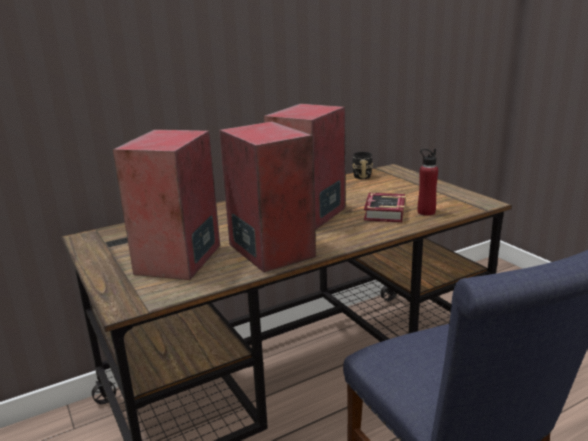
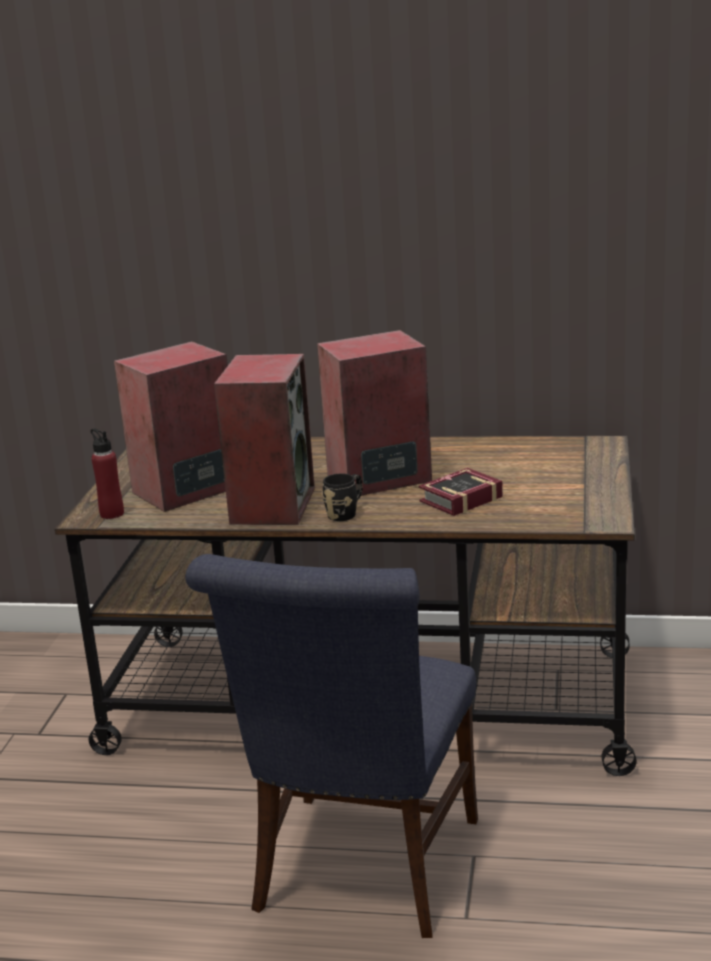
camera: 40 degrees right, 0 degrees up
black mug [352,152,373,179] -> black mug moved to [322,474,362,521]
red bottle [418,149,438,216] -> red bottle moved to [91,428,124,519]

